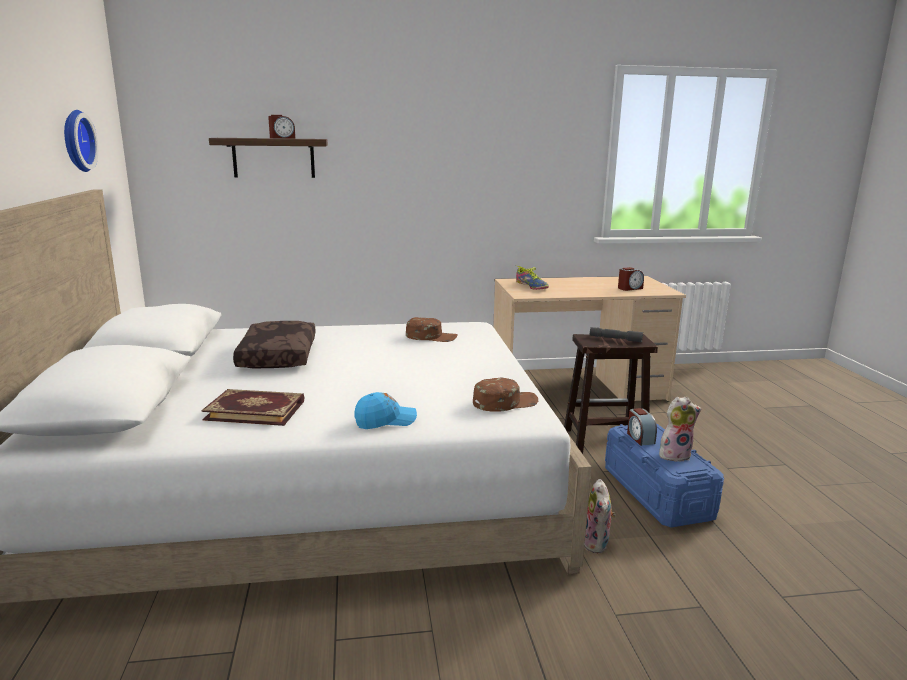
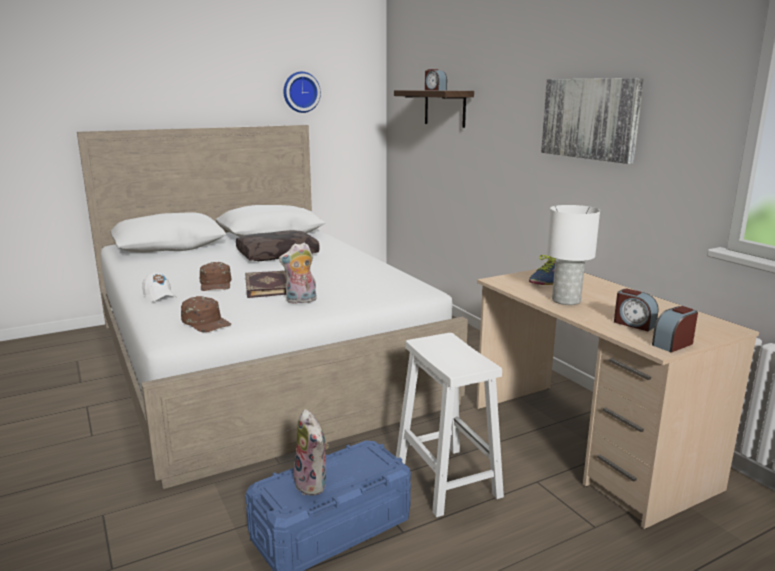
camera: 70 degrees right, 0 degrees up
book [201,389,304,426] -> book moved to [245,270,286,298]
blue cap [354,392,417,429] -> white cap [142,272,176,302]
brown cap [406,317,458,342] -> brown cap moved to [200,262,231,291]
brown stool [564,334,658,454] -> white stool [396,333,504,517]
plush toy [584,479,616,554] -> plush toy moved to [279,242,317,304]
grey flashlight [590,327,643,342] -> none
alarm clock [627,408,657,446] -> alarm clock moved to [652,306,698,352]
none -> picture [541,78,644,164]
none -> white table lamp [547,205,600,305]

